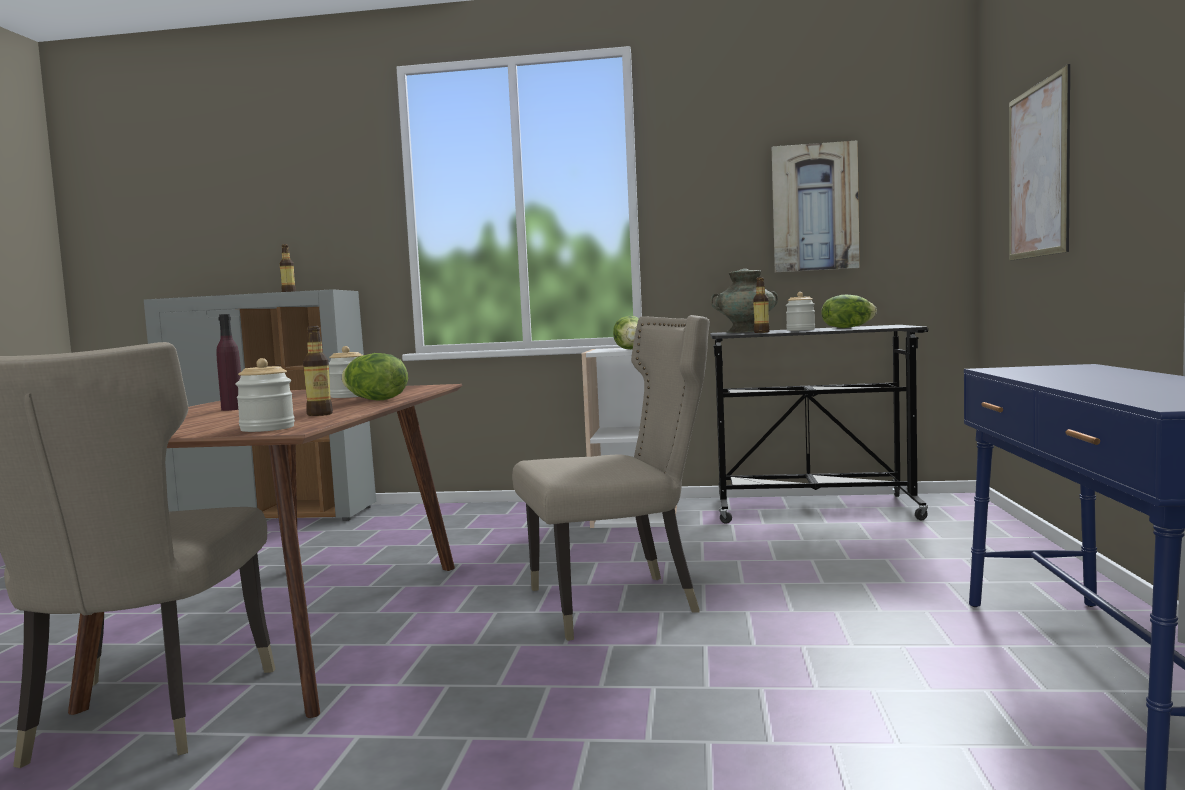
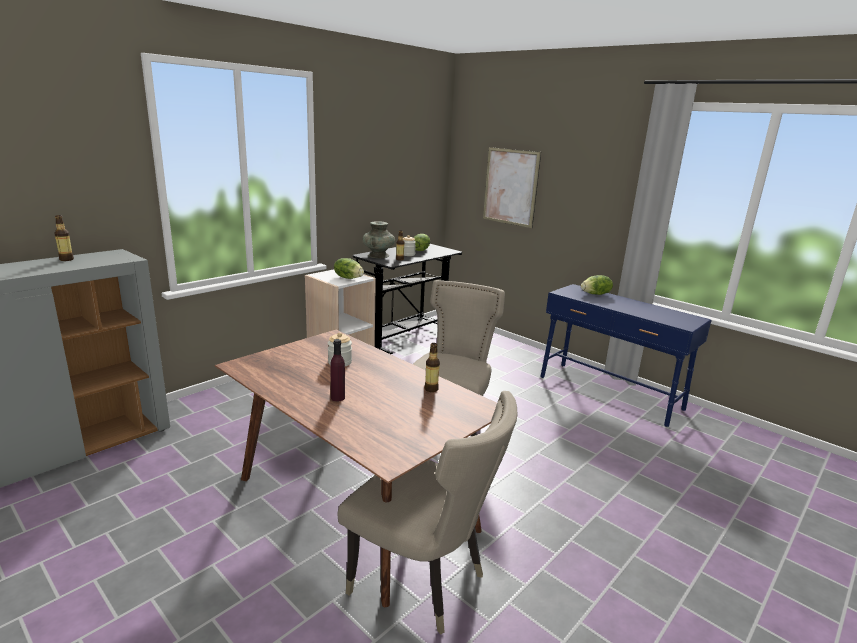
camera: 55 degrees left, 15 degrees up
jar [235,358,295,432] -> none
lettuce [342,353,408,400] -> lettuce moved to [581,275,613,295]
picture [772,140,860,272] -> none

